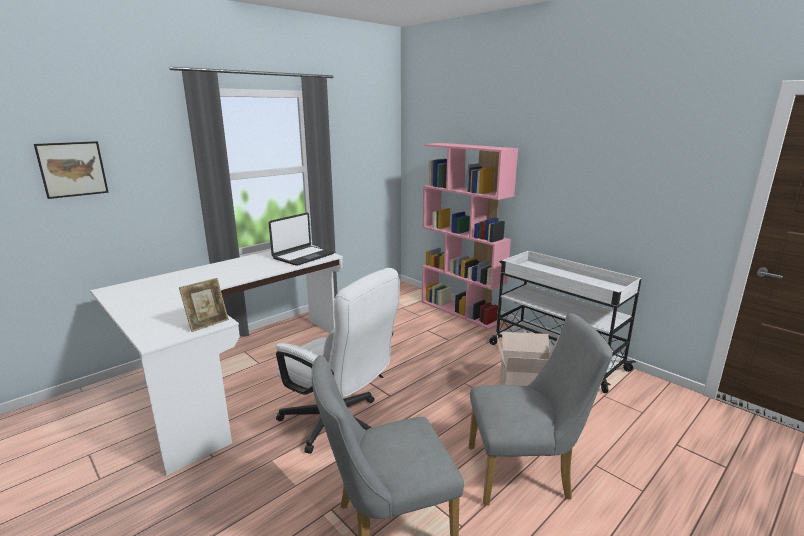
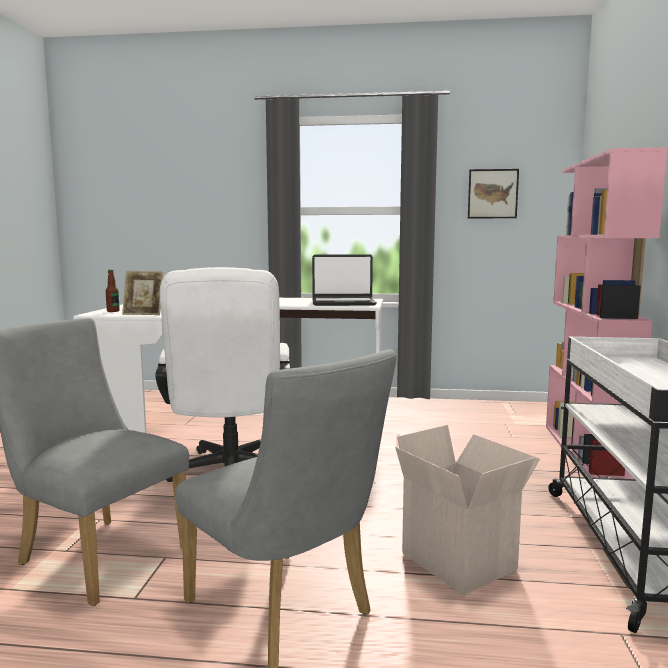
camera: 50 degrees right, 10 degrees down
picture [34,141,109,199] -> picture moved to [468,169,519,218]
none -> bottle [106,270,120,312]

